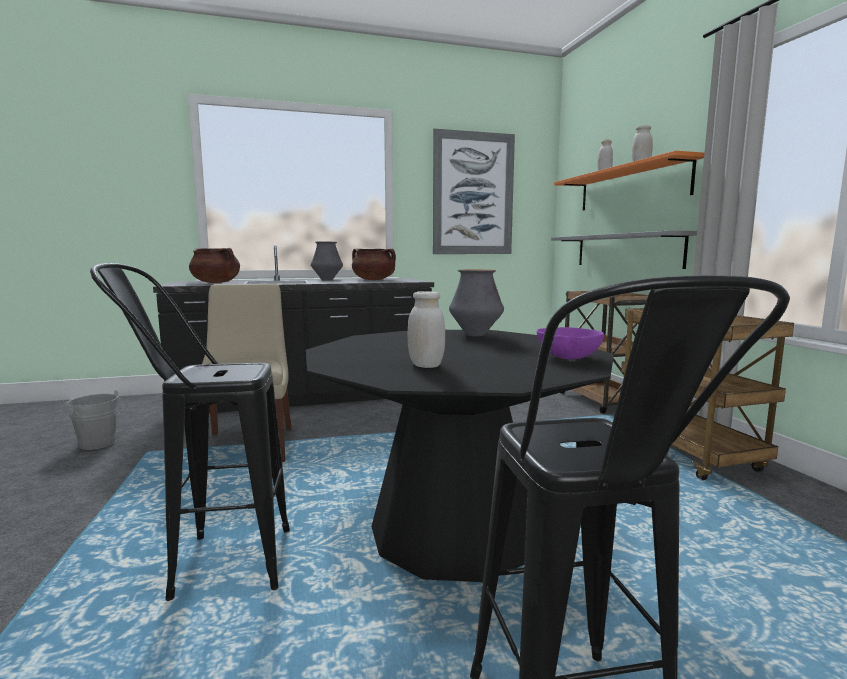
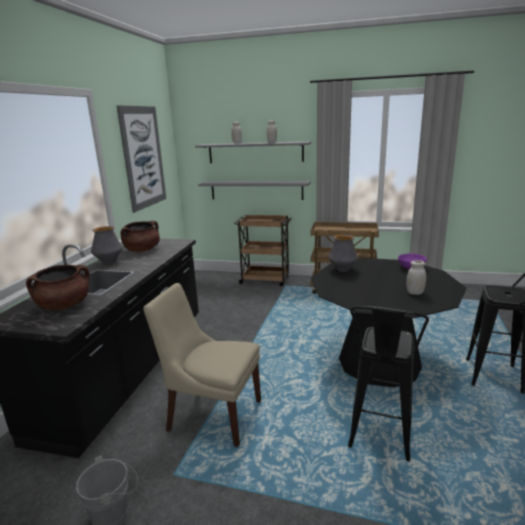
camera: 60 degrees left, 10 degrees up
orange shelf [554,151,704,210] -> grey shelf [195,141,311,163]

